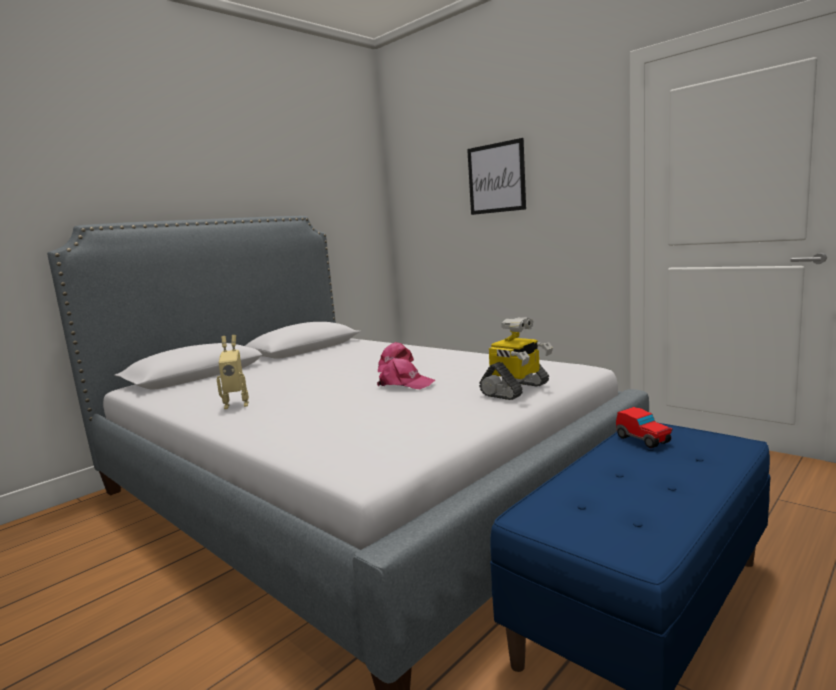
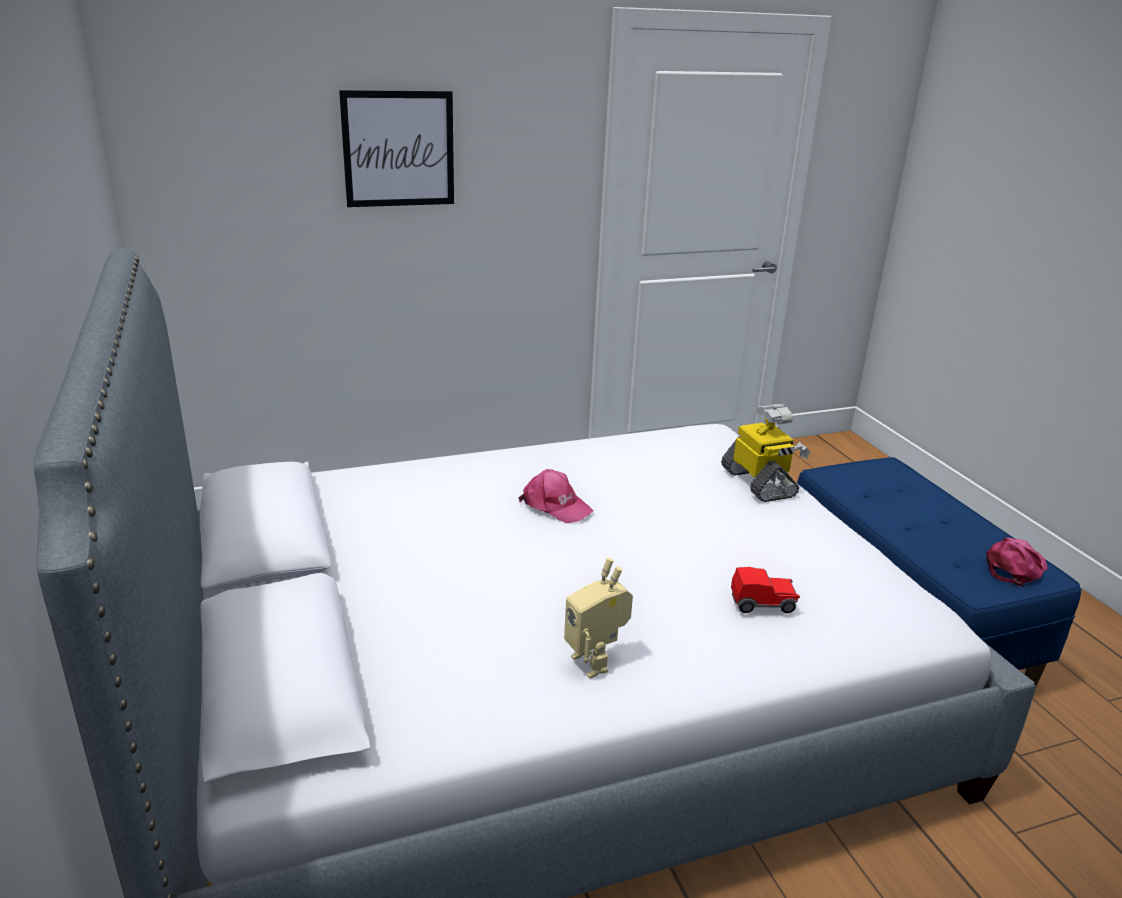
camera: 65 degrees left, 15 degrees up
toy robot [217,335,249,409] -> toy robot turned 135 degrees clockwise [564,558,633,678]
pink cap [377,358,435,389] -> pink cap moved to [986,538,1048,587]
toy car [616,407,673,448] -> toy car moved to [731,567,800,613]

